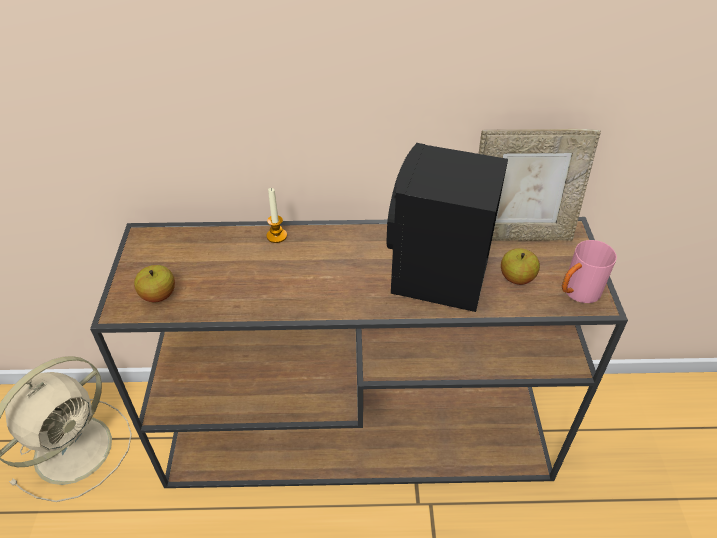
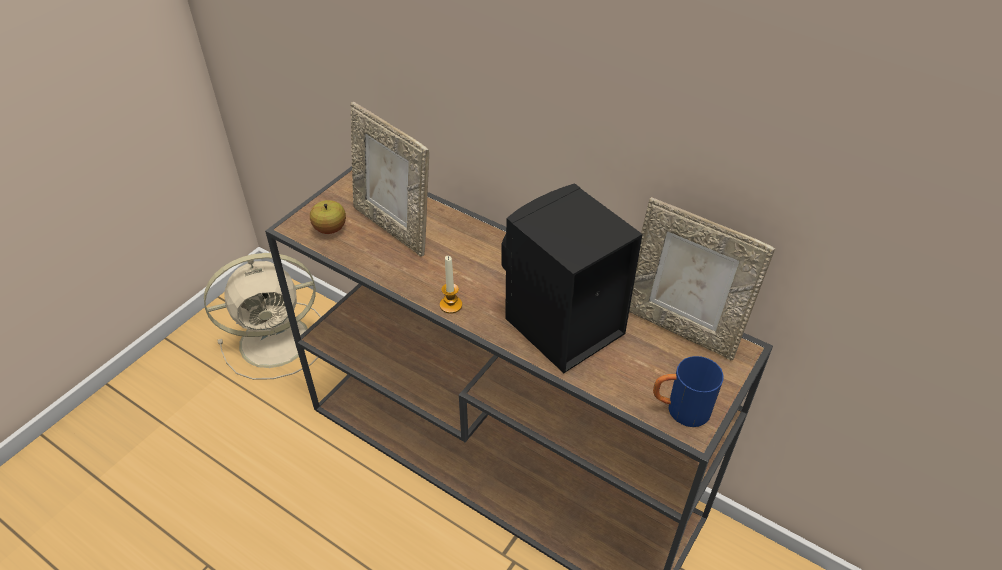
camera: 35 degrees right, 0 degrees up
candle [267,188,287,243] -> candle moved to [440,256,462,314]
apple [501,248,540,285] -> none
pink mug [562,240,617,303] -> blue mug [653,356,724,427]
none -> picture frame [350,102,429,257]

